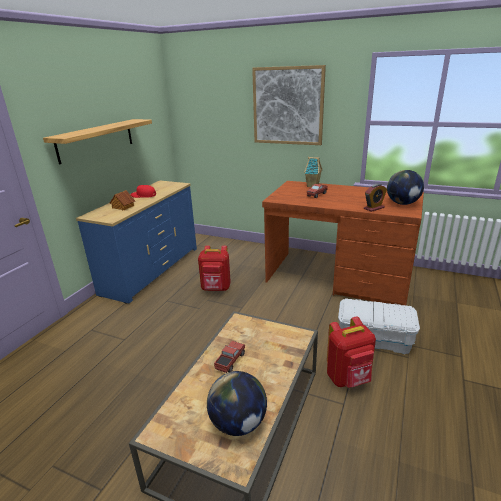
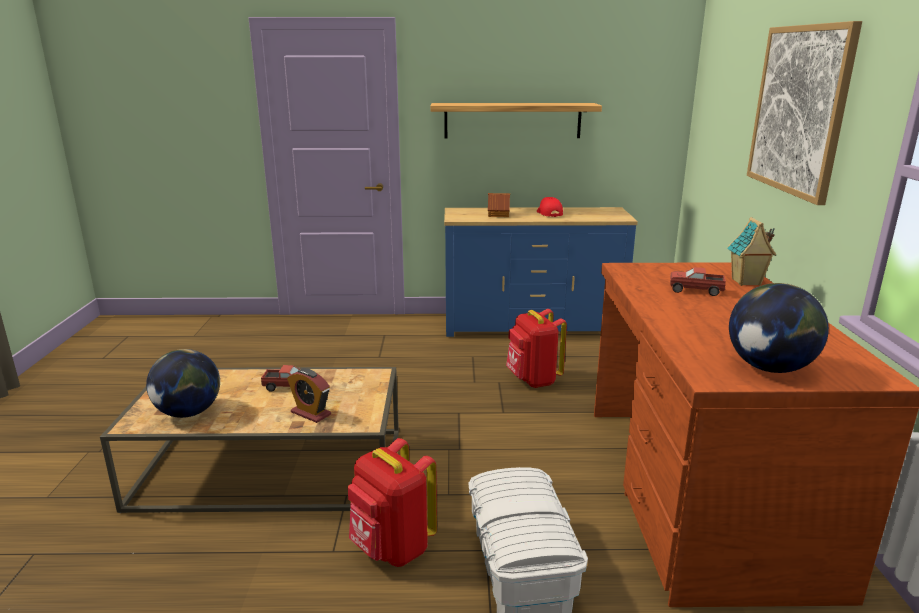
camera: 65 degrees right, 5 degrees down
alarm clock [364,184,387,212] -> alarm clock moved to [287,368,331,423]

